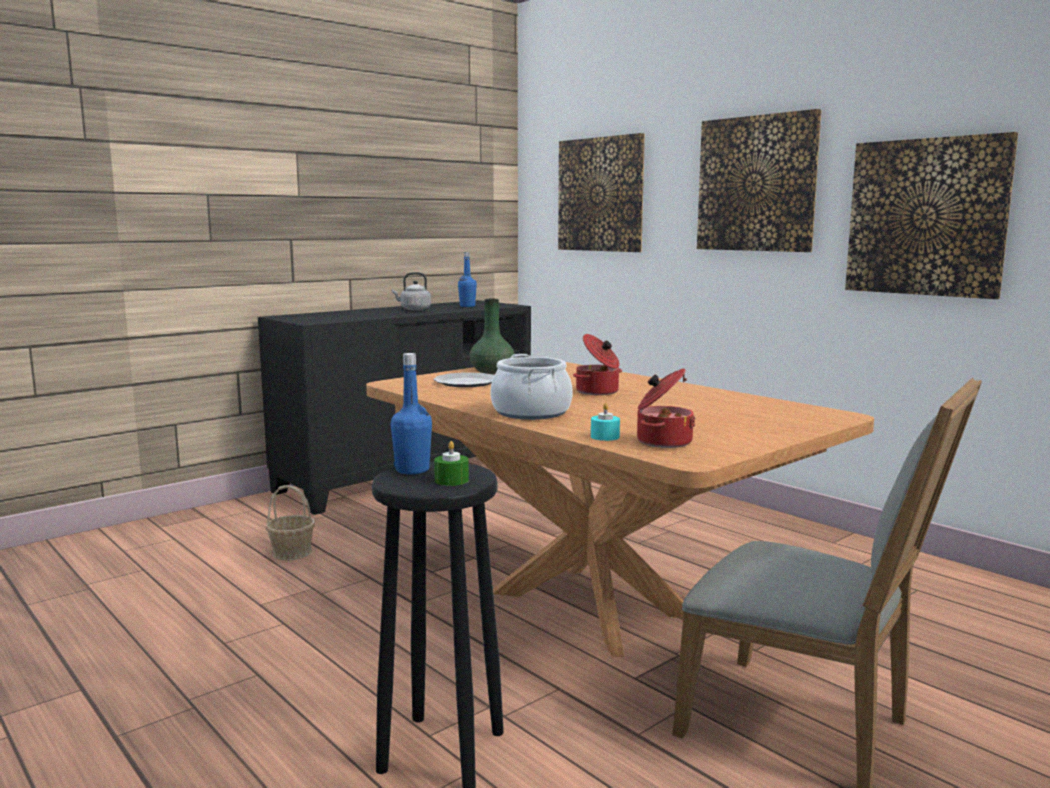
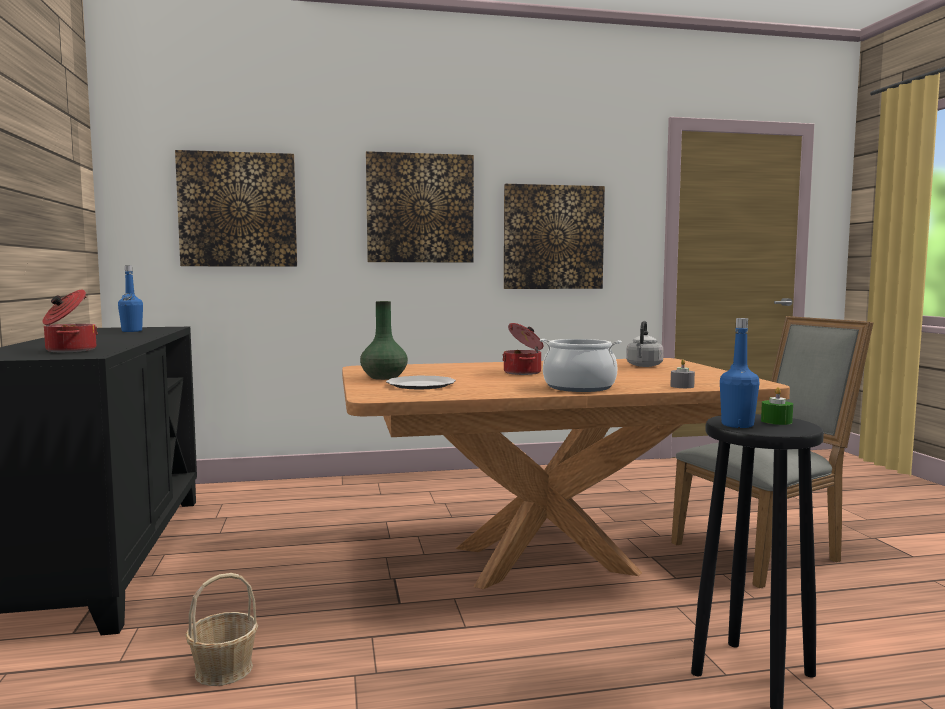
camera: 60 degrees left, 5 degrees down
grey kettle [392,272,431,311] -> grey kettle moved to [626,321,664,367]
turquoise candle [591,403,620,441] -> grey candle [670,359,695,388]
cooking pot [637,368,696,448] -> cooking pot moved to [42,290,98,352]

